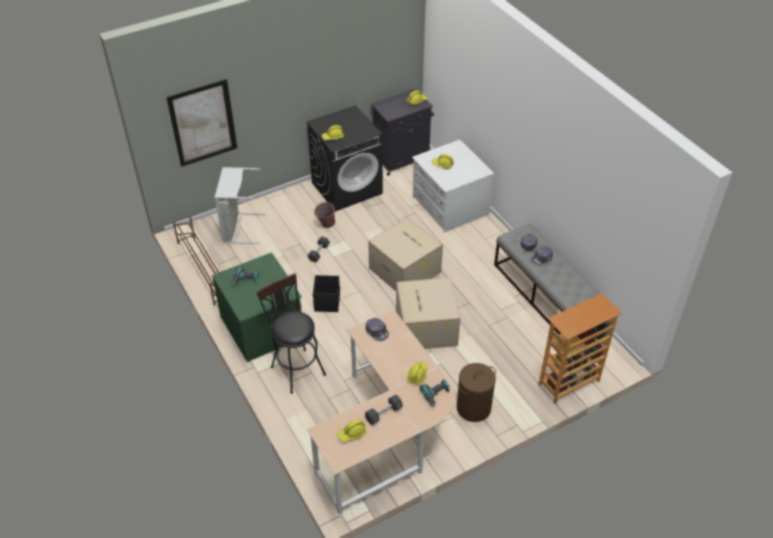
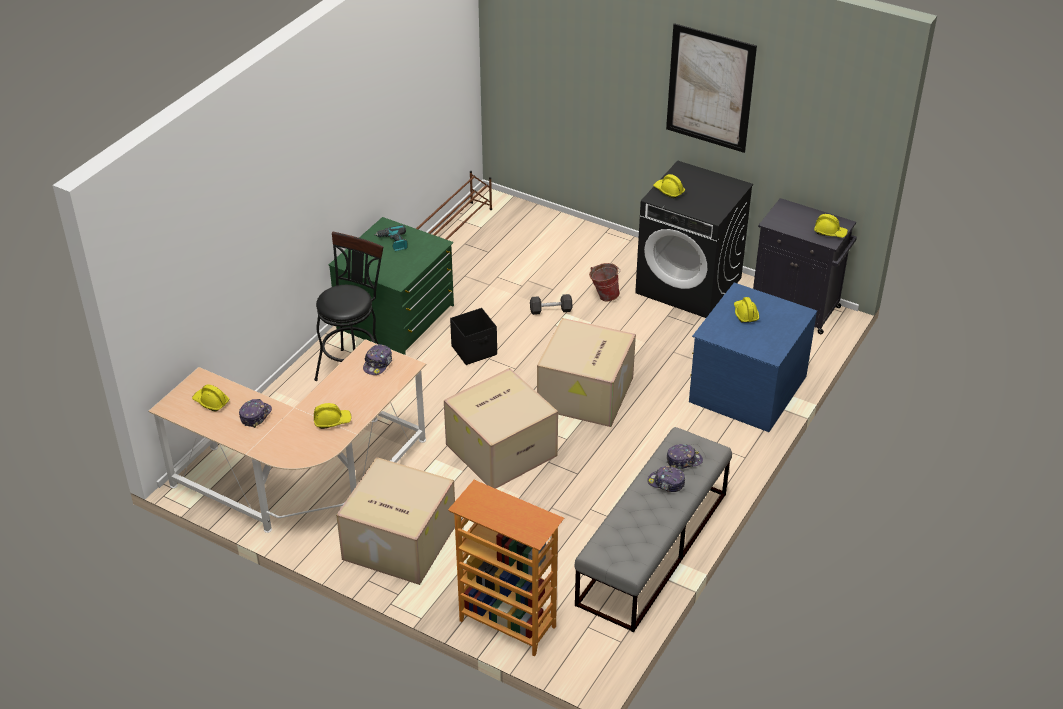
camera: 60 degrees right, 5 degrees down
picture [166,79,237,167] -> picture moved to [666,23,757,153]
grey laundry basket [215,167,266,244] -> none
black dumbbell [365,394,403,425] -> cap [239,399,272,428]
white dresser [412,140,494,233] -> blue dresser [689,282,817,432]
power drill [420,379,450,407] -> none
brown laundry basket [457,363,496,422] -> cardboard box [336,457,455,585]

